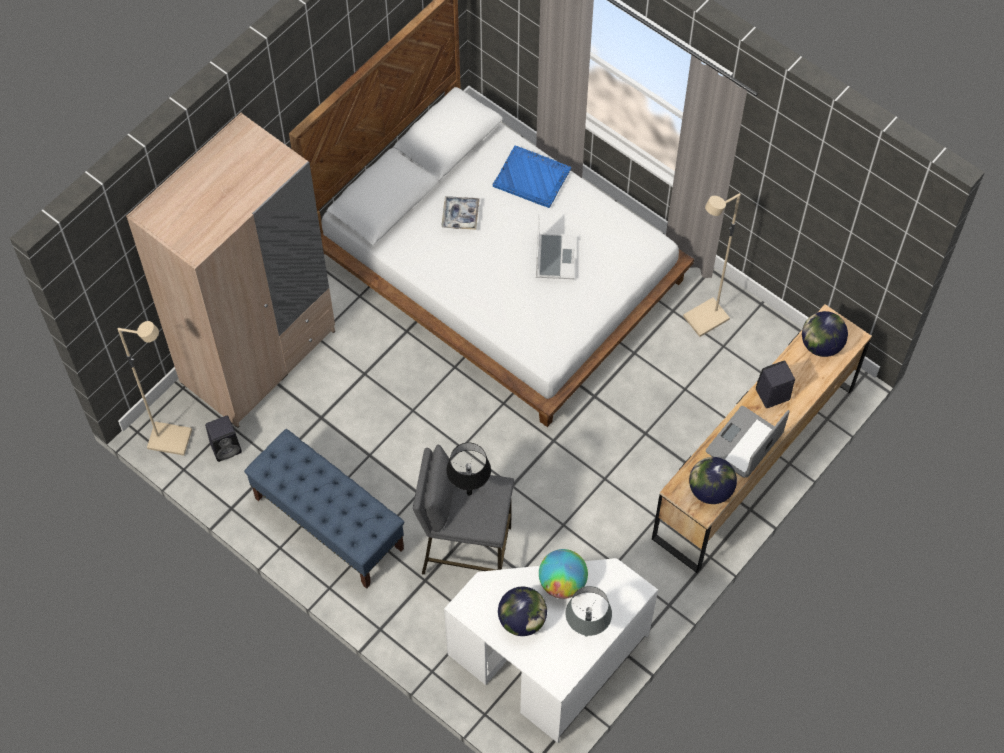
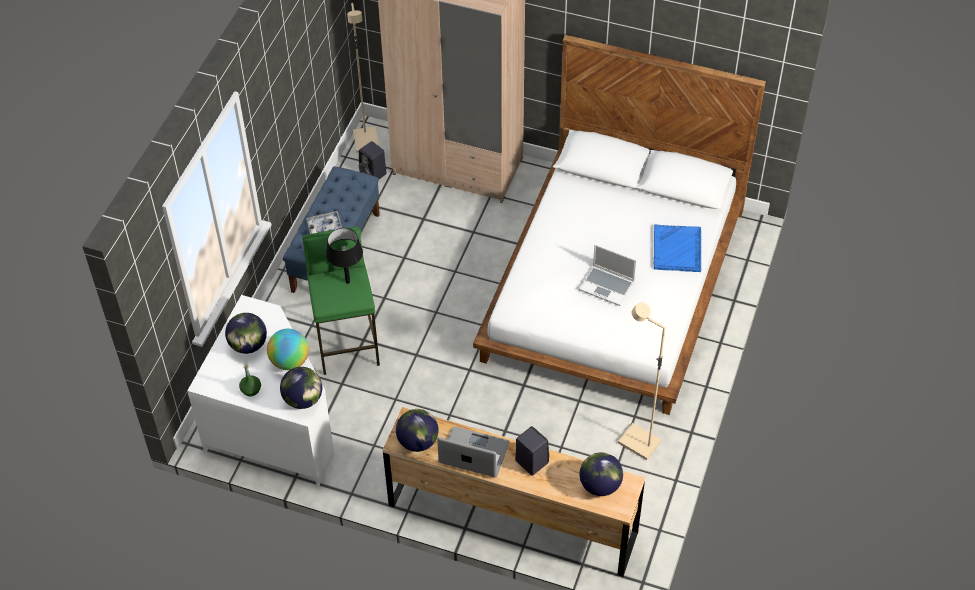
camera: 70 degrees right, 10 degrees down
grey stool [413,445,514,575] -> green stool [303,226,380,375]
tray [441,196,480,230] -> tray moved to [306,211,342,234]
laptop [536,213,576,279] -> laptop turned 45 degrees clockwise [579,245,636,306]
grey table lamp [566,586,612,637] -> green bottle [239,364,261,396]
none -> globe [280,367,322,409]

